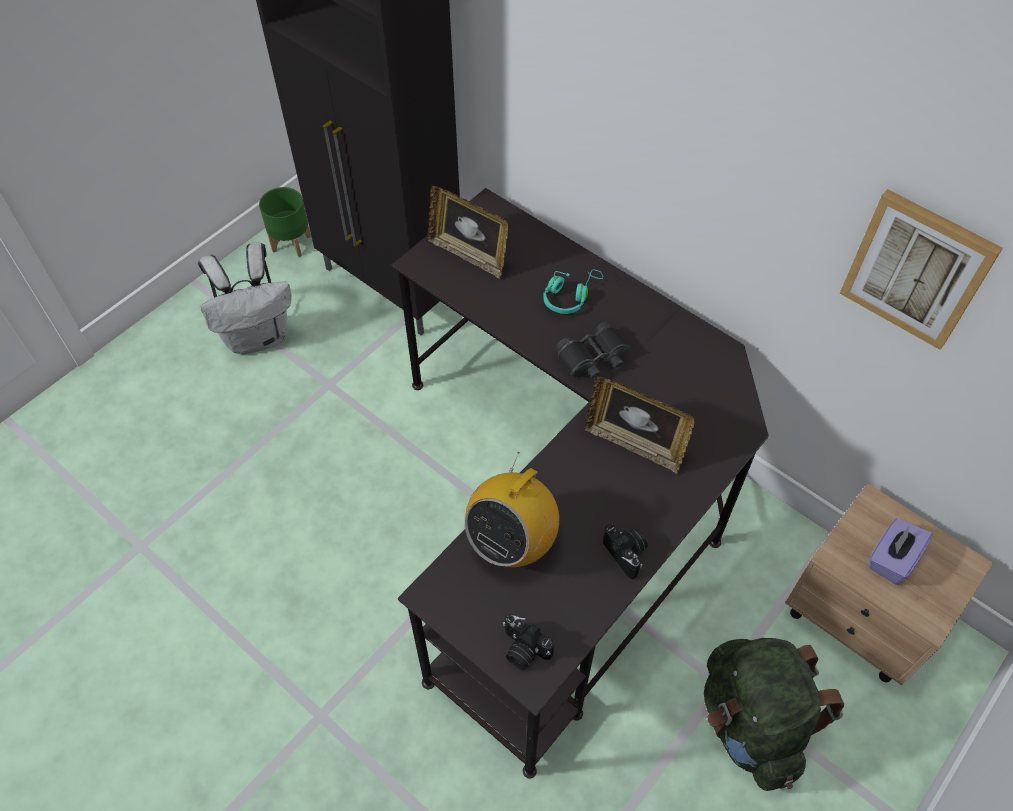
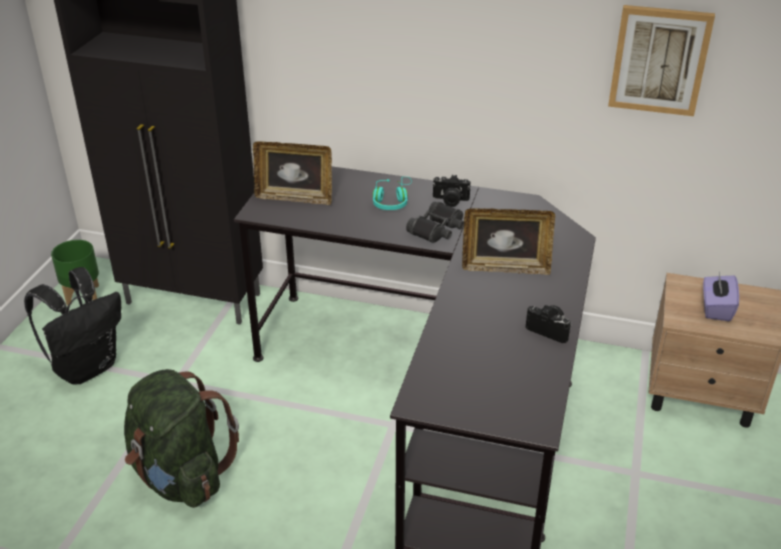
camera: 25 degrees left, 20 degrees down
white backpack [198,242,291,354] -> black backpack [24,267,121,384]
radio [465,452,559,567] -> none
camera [503,615,554,670] -> camera moved to [432,175,470,207]
green backpack [704,638,844,791] -> green backpack moved to [124,369,239,508]

